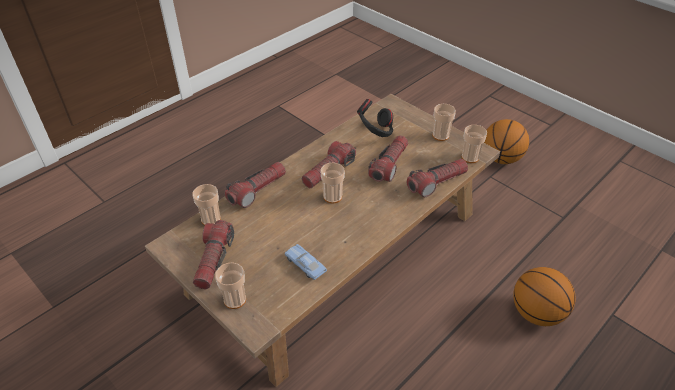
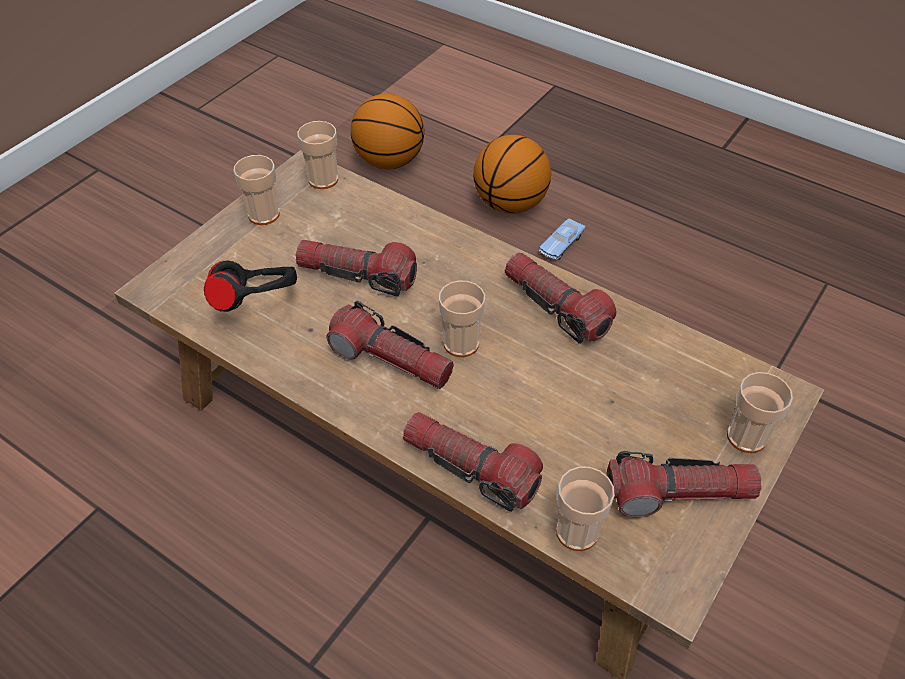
camera: 100 degrees left, 5 degrees up
blue toy car [285,244,327,280] -> blue toy car moved to [539,218,586,260]
flashlight [407,159,468,197] -> flashlight moved to [505,253,616,344]
basketball [484,119,529,164] -> basketball moved to [351,94,425,169]

